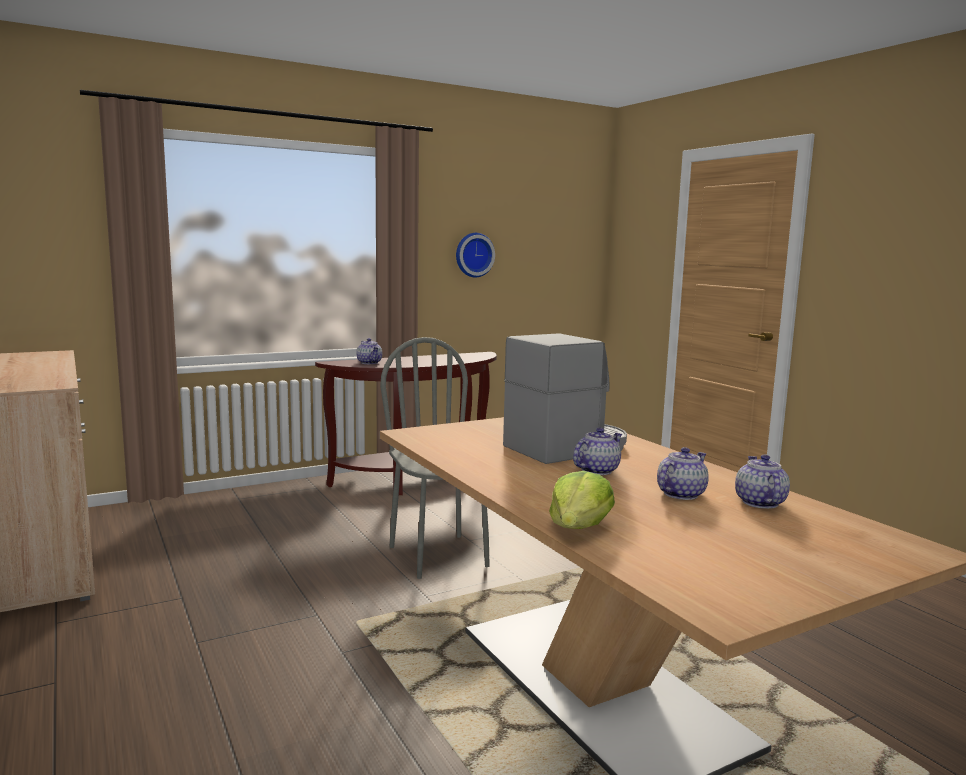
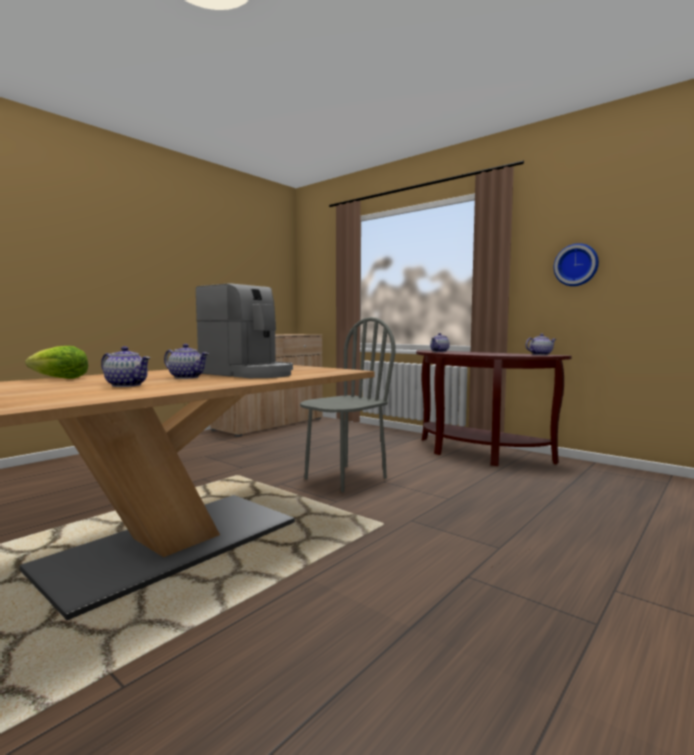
camera: 70 degrees right, 5 degrees down
teapot [735,454,790,509] -> teapot moved to [525,334,556,355]

